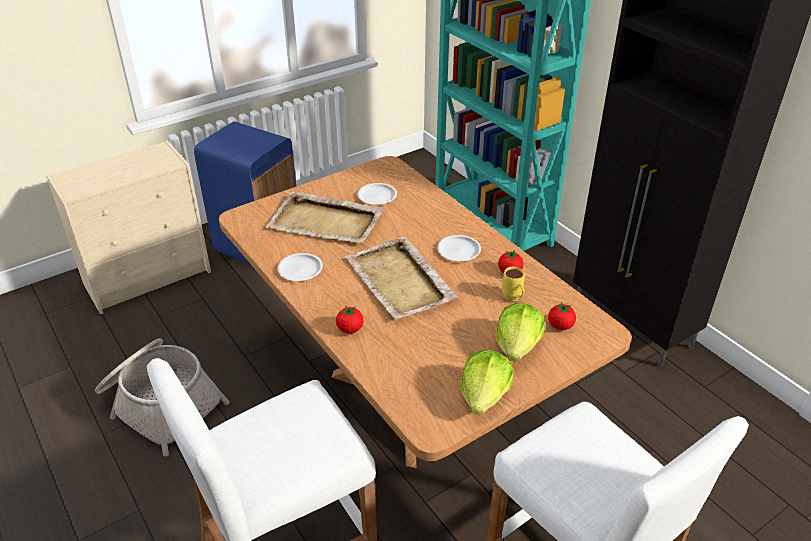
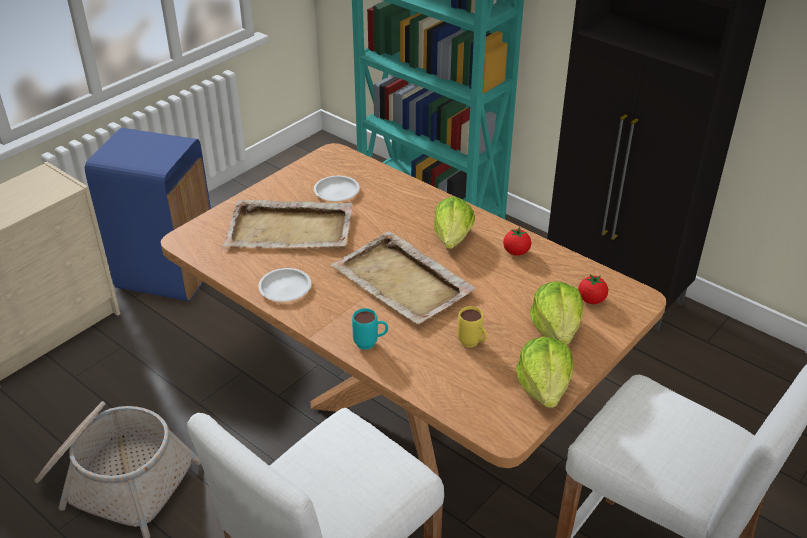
camera: 15 degrees left, 0 degrees up
tomato [336,306,363,334] -> turquoise mug [352,308,388,350]
white plate [437,235,481,261] -> lettuce [434,196,475,249]
yellow mug [502,267,525,301] -> yellow mug moved to [457,306,487,347]

